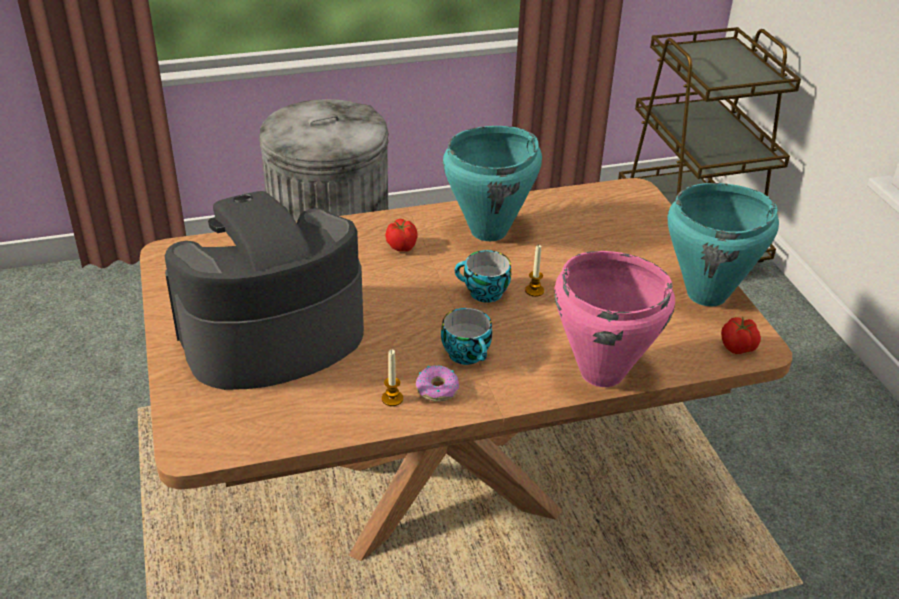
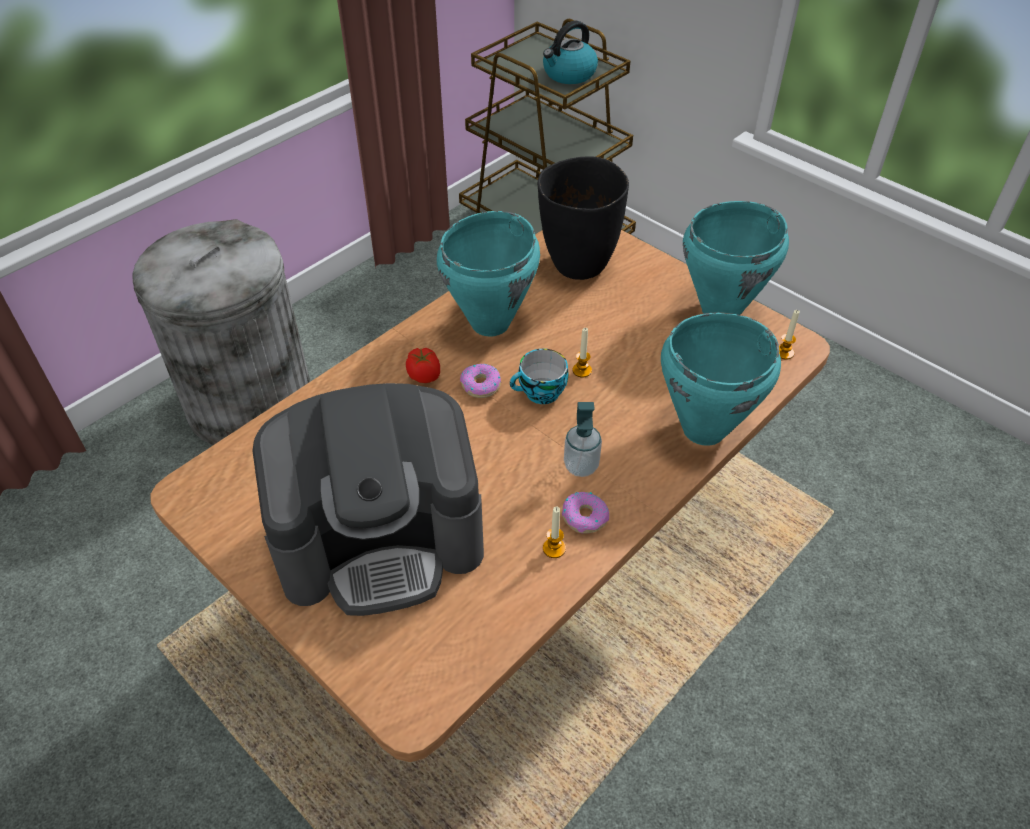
camera: 30 degrees left, 10 degrees up
coffee machine [165,191,364,390] -> coffee machine turned 135 degrees counterclockwise [252,383,484,616]
cup [441,308,492,365] -> soap dispenser [564,402,602,477]
pink cooking pot [554,251,675,387] -> turquoise cooking pot [661,312,781,446]
tomato [721,317,761,354] -> candle [779,310,800,360]
none -> donut [460,364,501,398]
none -> black vase [538,156,629,280]
none -> kettle [543,21,598,84]

